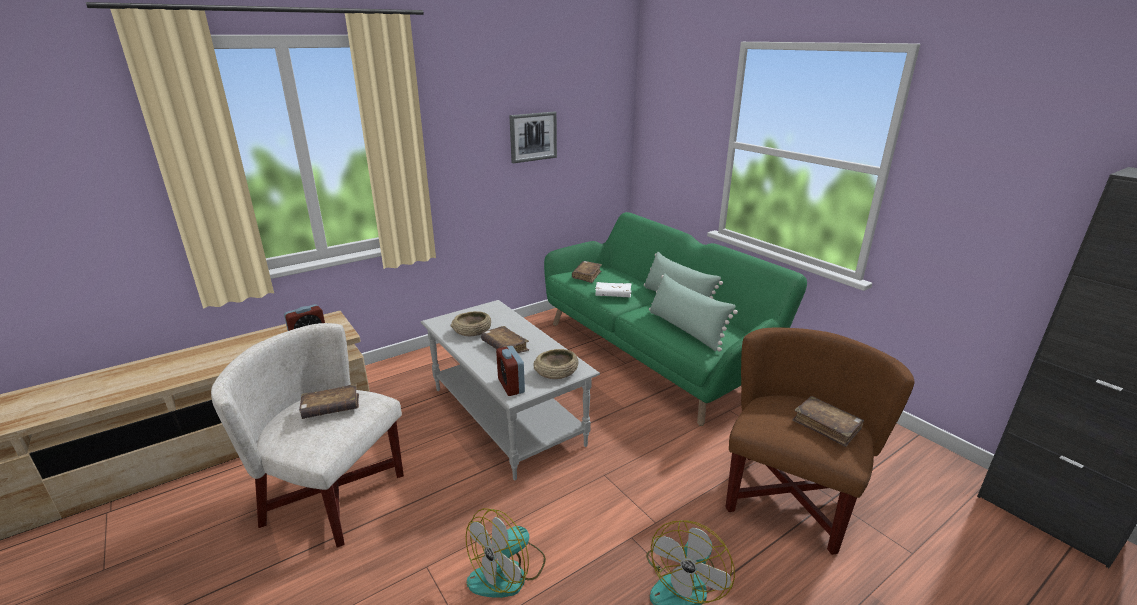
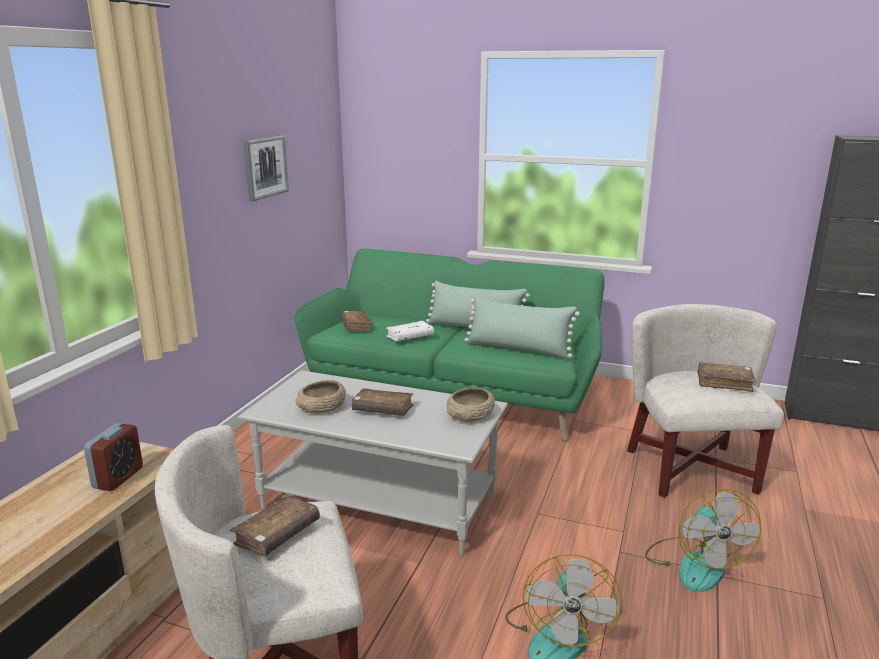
camera: 35 degrees left, 5 degrees down
alarm clock [496,346,525,396] -> none
brown armchair [725,327,915,555] -> white armchair [627,304,784,498]

